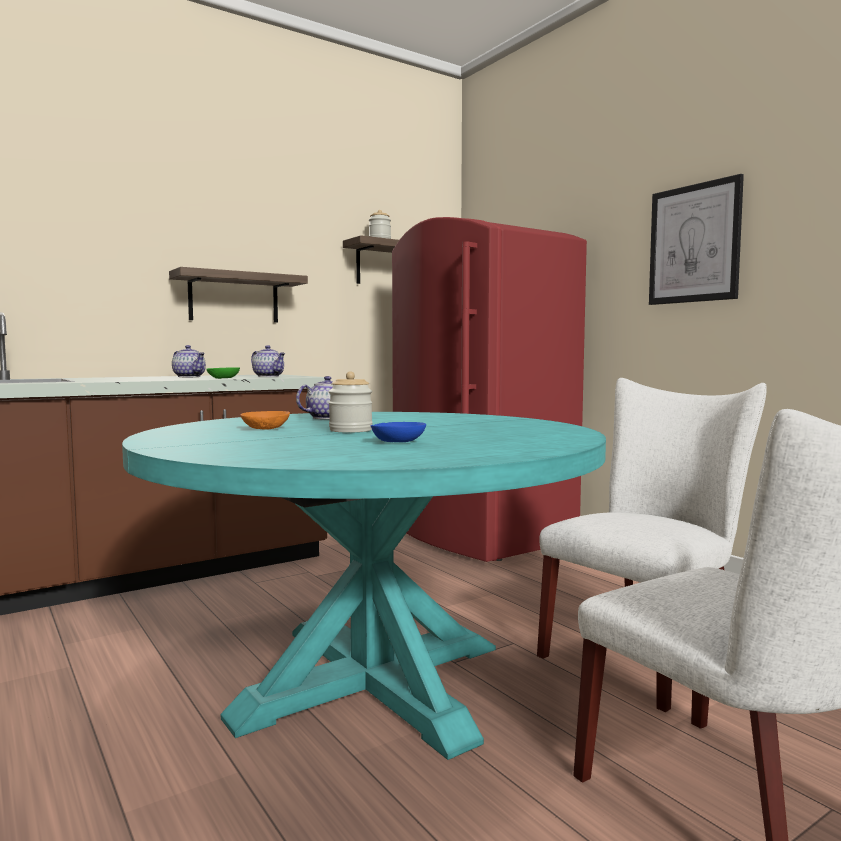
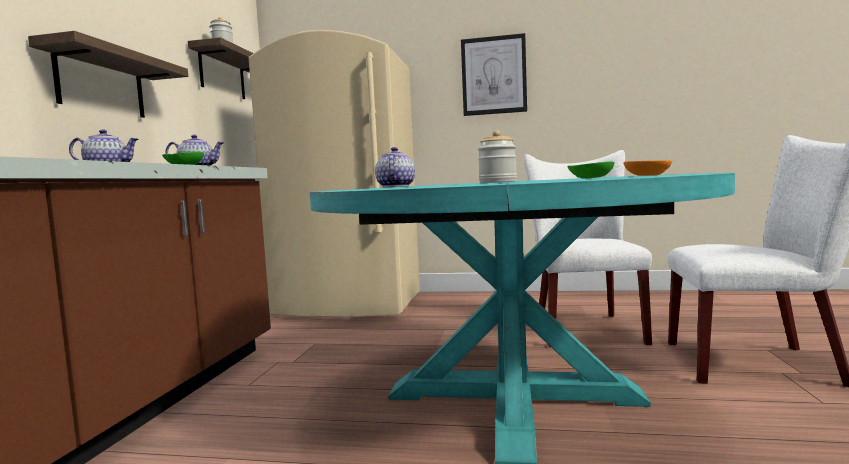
camera: 45 degrees left, 0 degrees up
orange bowl [241,411,290,430] -> orange bowl moved to [623,160,672,176]
blue bowl [370,422,426,442] -> green bowl [567,162,615,179]
red fridge [392,217,587,562] -> beige fridge [249,30,420,317]

